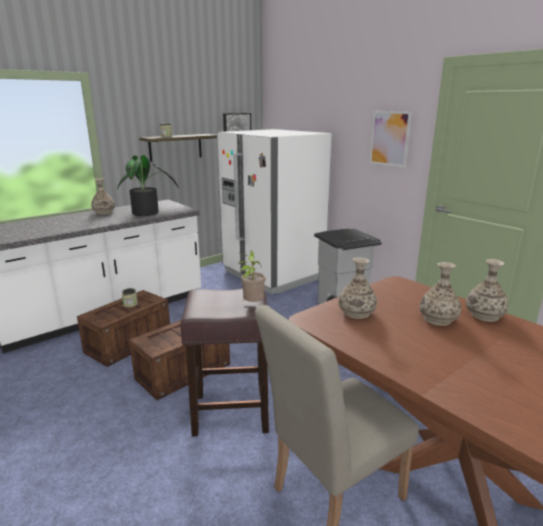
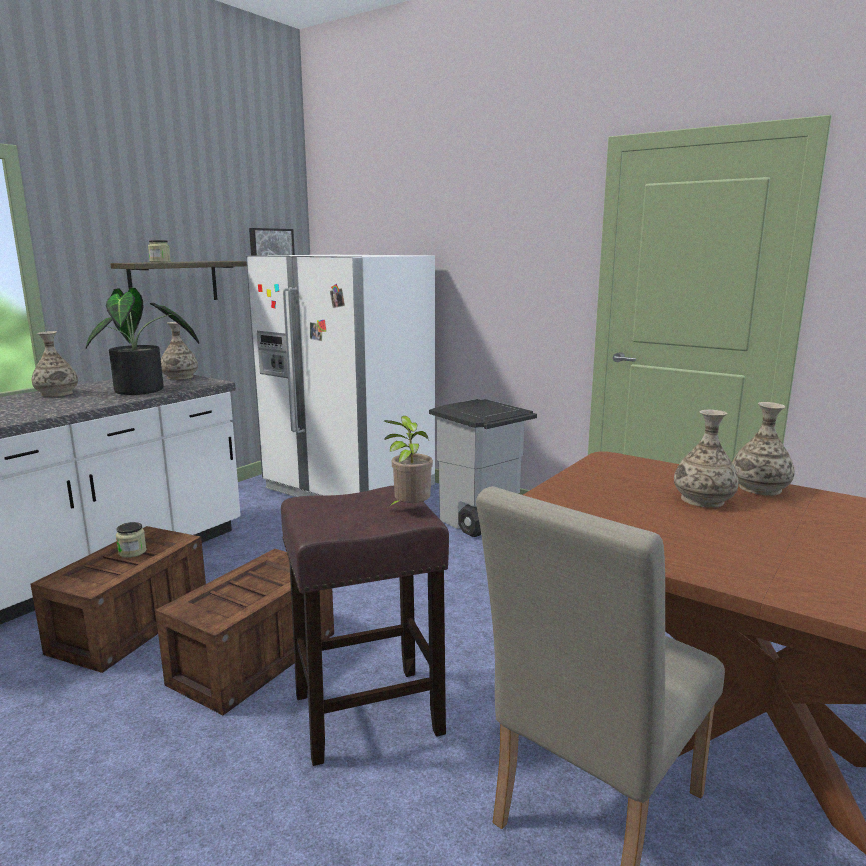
camera: 15 degrees left, 5 degrees down
vase [338,257,377,319] -> vase moved to [161,322,198,380]
picture [369,111,412,168] -> none

